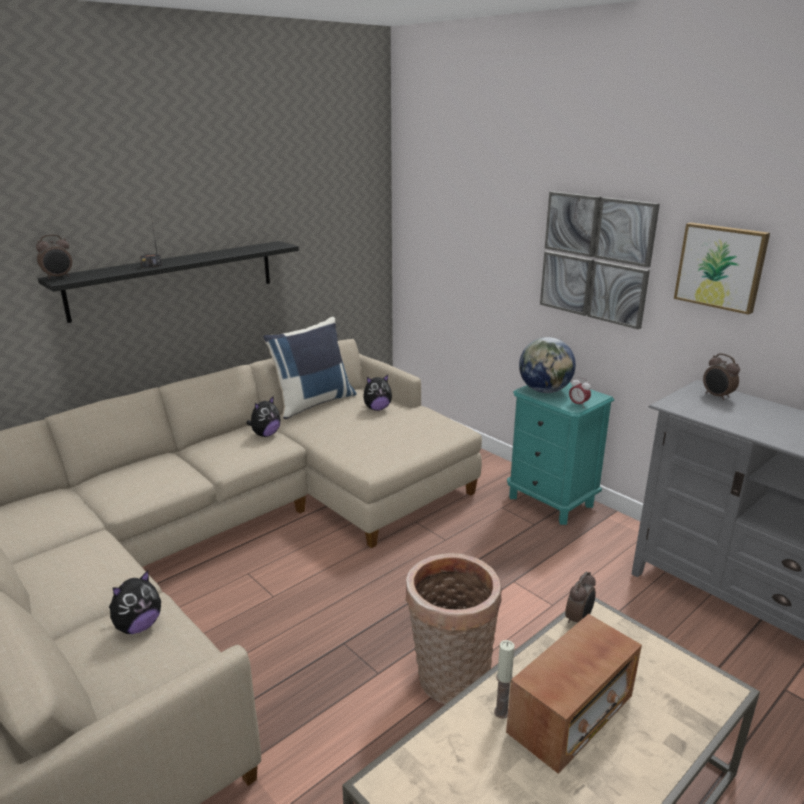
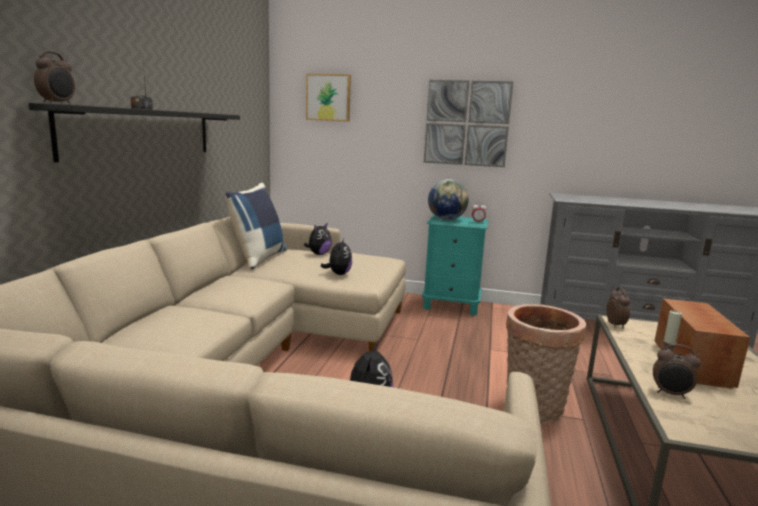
camera: 35 degrees left, 10 degrees down
plush toy [246,396,281,437] -> plush toy moved to [321,238,352,275]
picture [674,223,770,315] -> picture moved to [306,73,351,122]
alarm clock [703,353,740,401] -> alarm clock moved to [653,344,701,399]

